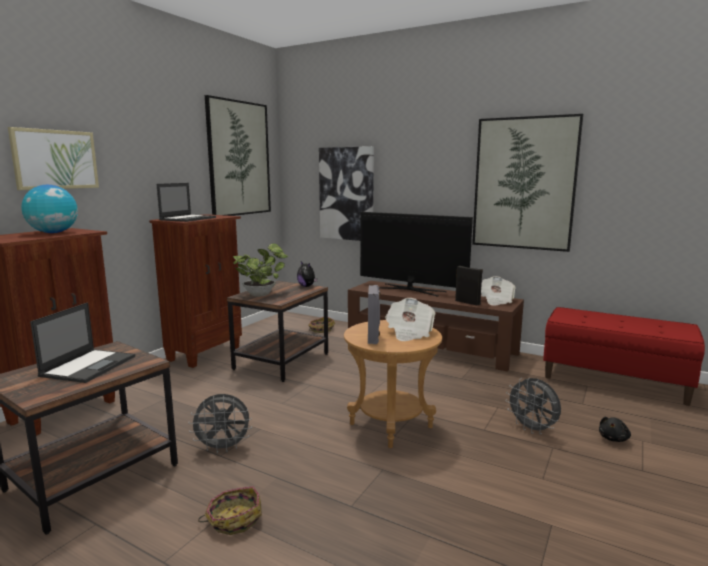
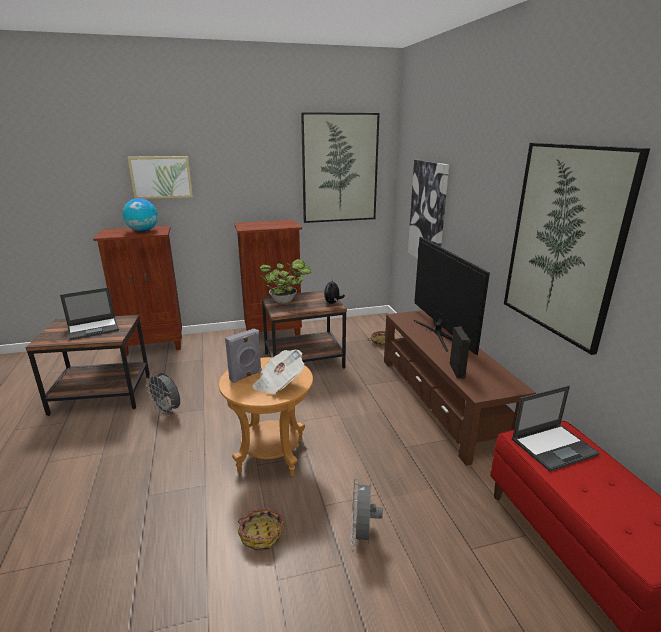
camera: 45 degrees right, 10 degrees up
laptop [157,183,216,222] -> laptop moved to [512,385,600,472]
basket [198,486,262,535] -> basket moved to [238,508,285,551]
newspaper [481,276,516,306] -> none
black plush toy [599,417,631,442] -> none

